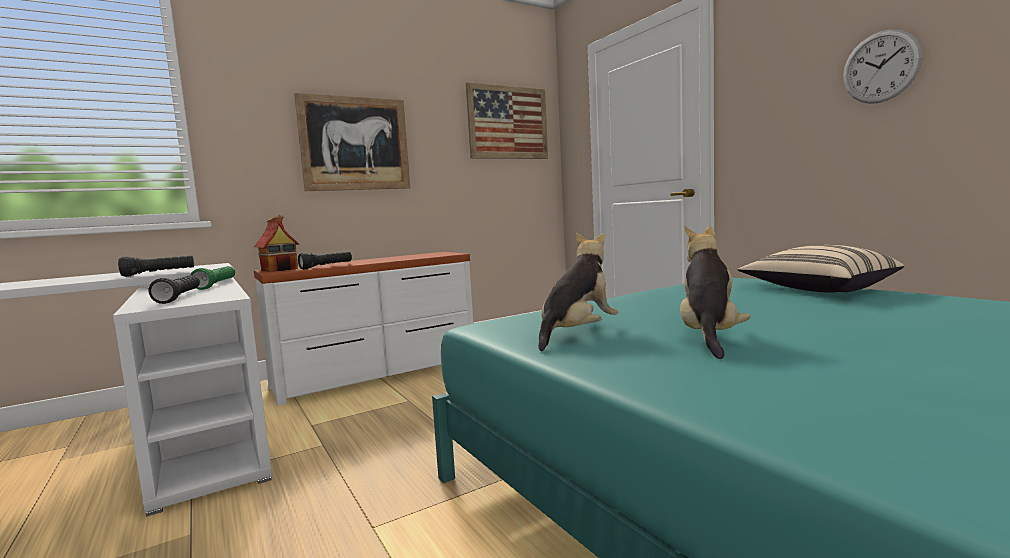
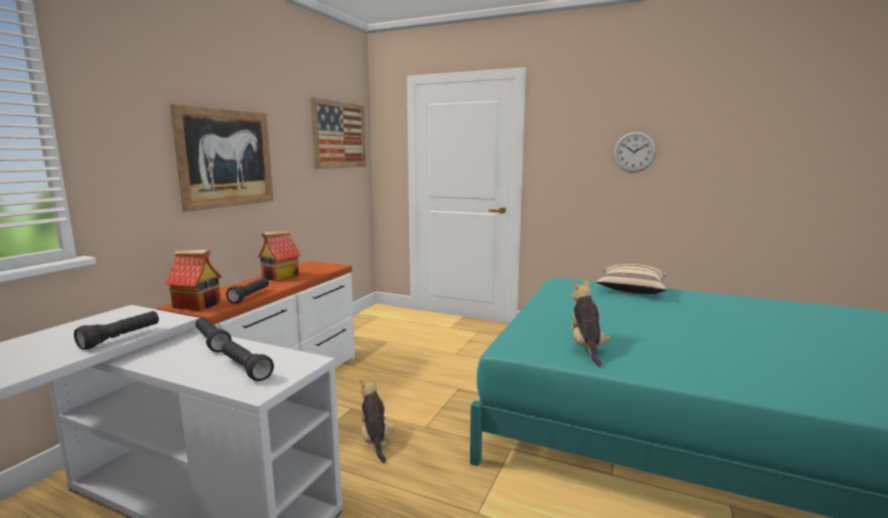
camera: 35 degrees left, 5 degrees up
green flashlight [190,266,235,290] -> black flashlight [195,317,232,352]
plush toy [680,226,751,359] -> plush toy moved to [360,375,395,463]
none -> toy house [258,231,301,281]

